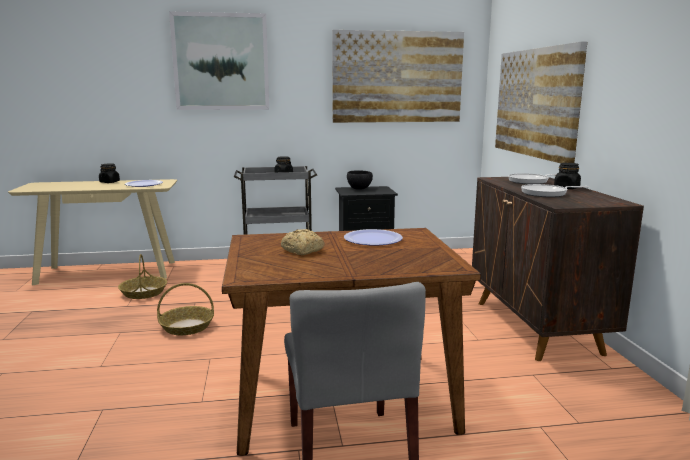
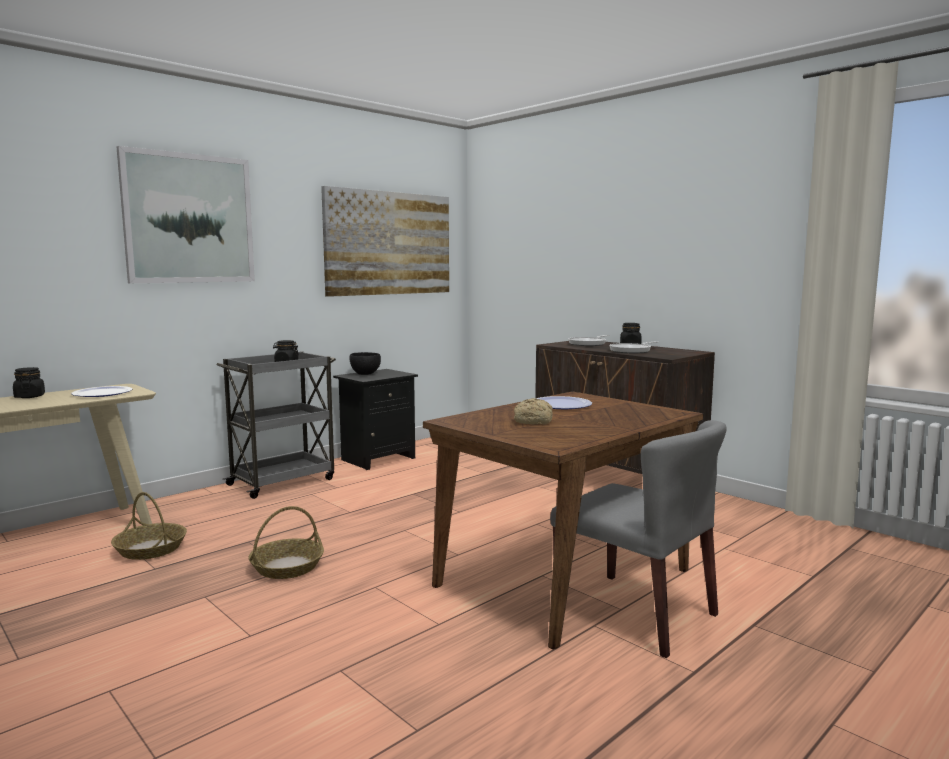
camera: 35 degrees left, 5 degrees down
picture [495,41,587,163] -> none

